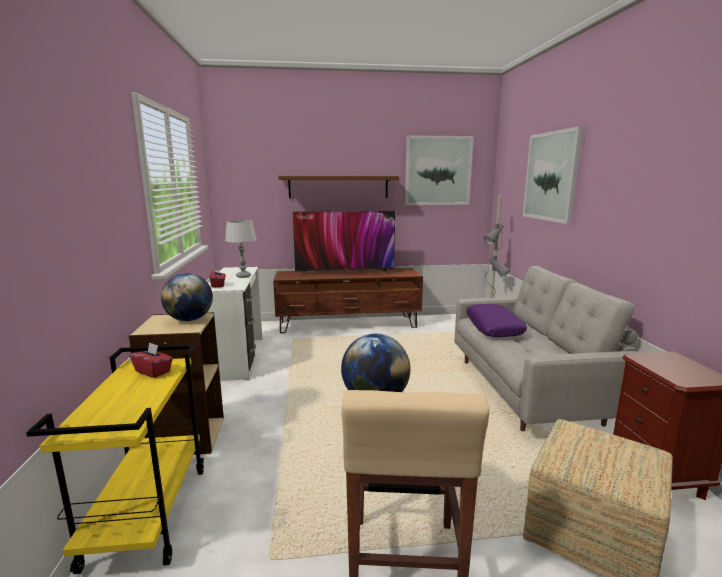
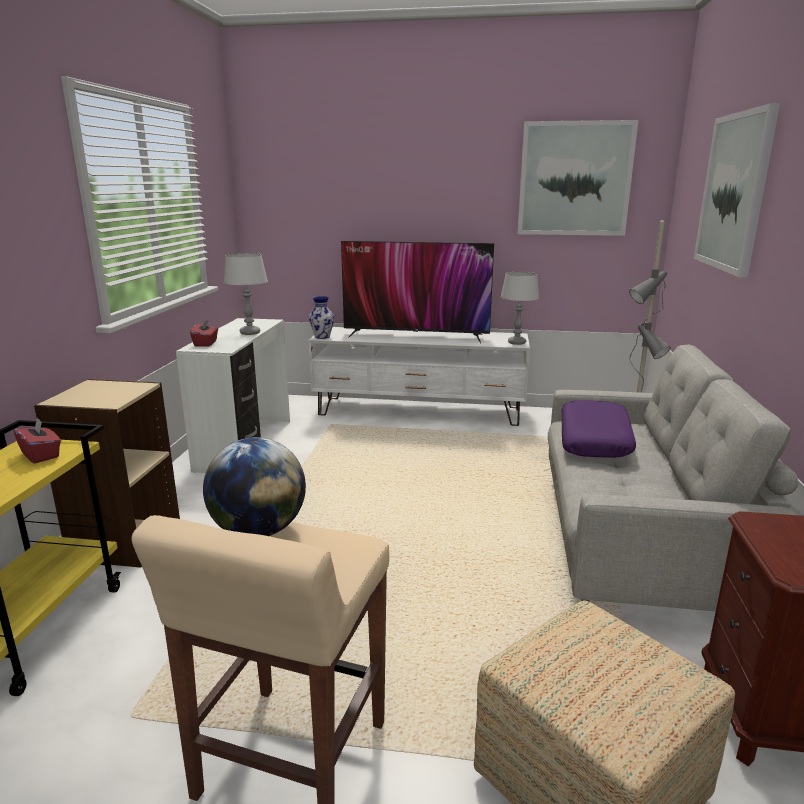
camera: 15 degrees right, 5 degrees up
globe [161,273,213,321] -> none
brown tv stand [273,268,423,333] -> white tv stand [308,327,530,426]
brown shelf [278,176,399,198] -> none
none -> vase [309,296,334,339]
none -> grey table lamp [500,272,539,345]

